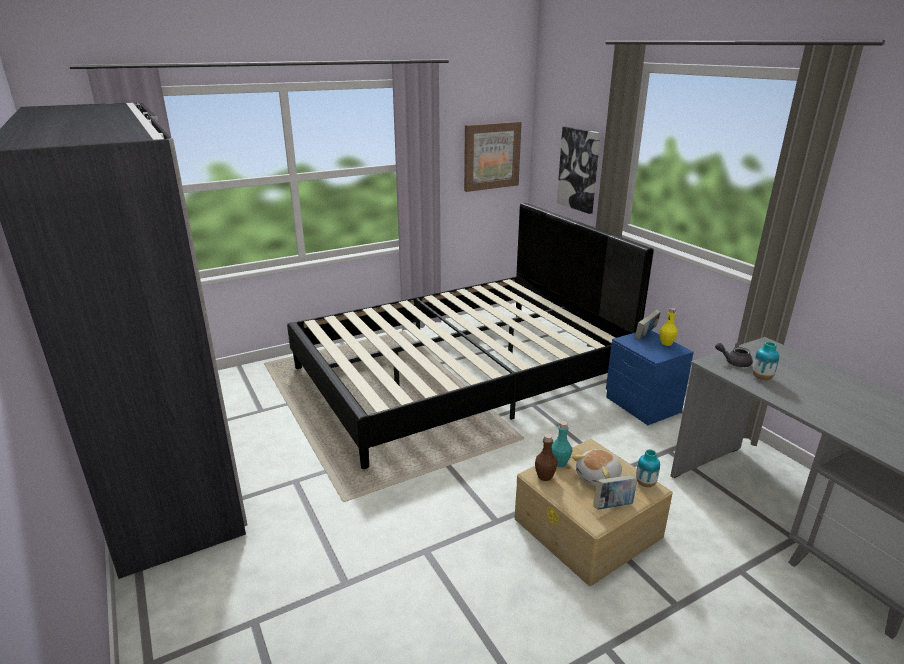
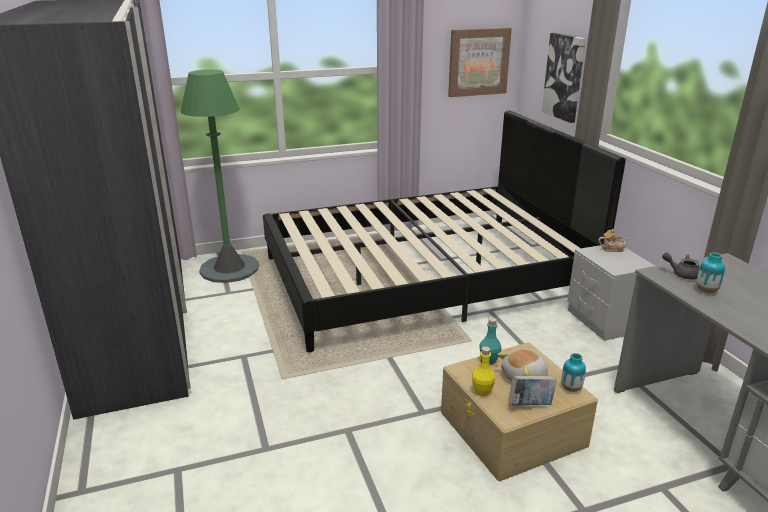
camera: 10 degrees right, 0 degrees up
brown bottle [535,434,557,481] -> none
blue nightstand [606,331,694,425] -> grey nightstand [567,245,655,341]
book [635,309,661,340] -> teapot [598,229,630,252]
yellow bottle [660,308,678,346] -> yellow bottle moved to [472,346,495,397]
none -> green floor lamp [181,70,259,283]

